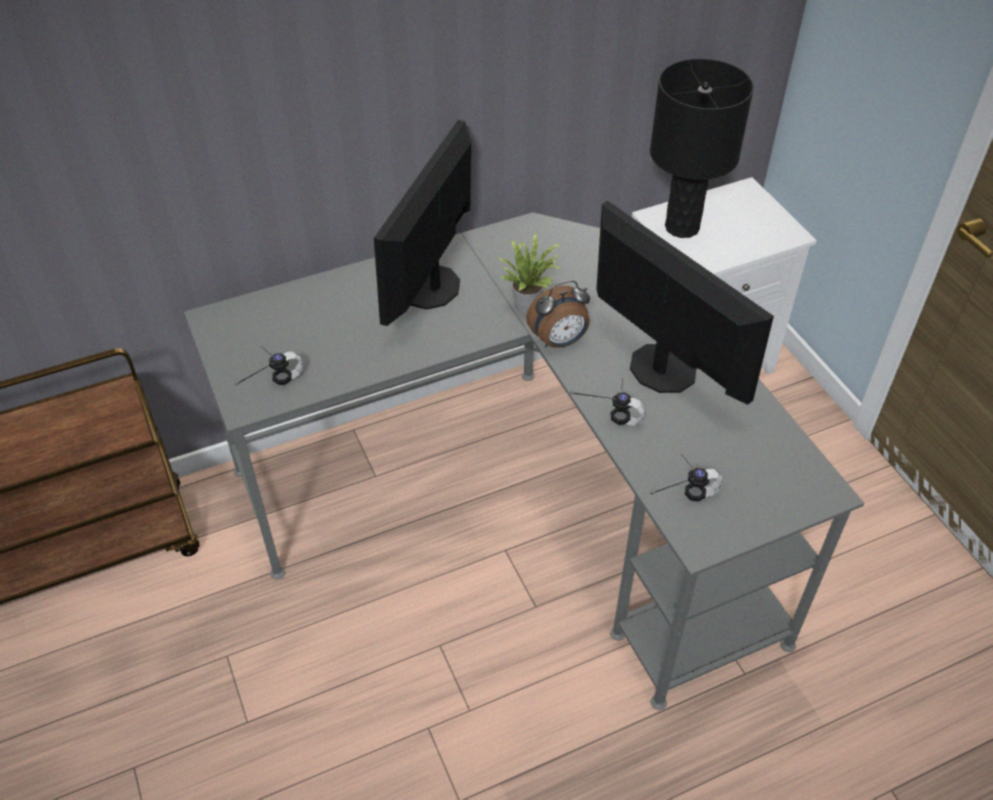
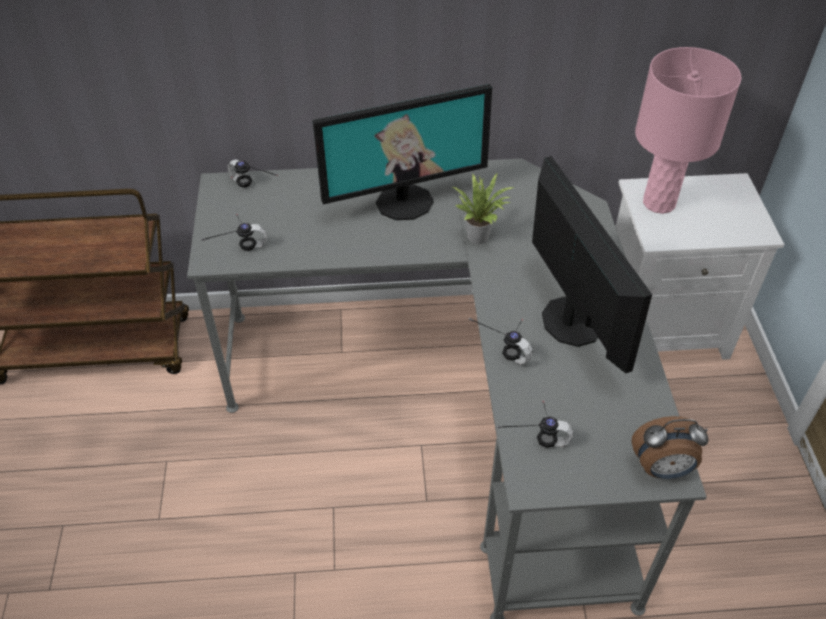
camera: 20 degrees right, 0 degrees up
monitor [374,120,471,326] -> monitor turned 150 degrees counterclockwise [312,84,492,220]
alarm clock [526,280,590,348] -> alarm clock moved to [631,416,709,479]
black table lamp [650,58,754,238] -> pink table lamp [635,47,741,214]
none -> headphones [227,159,278,188]

